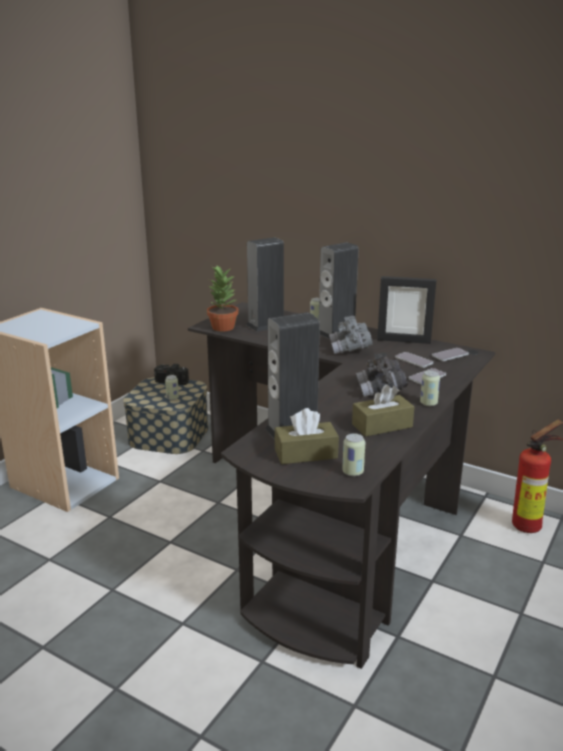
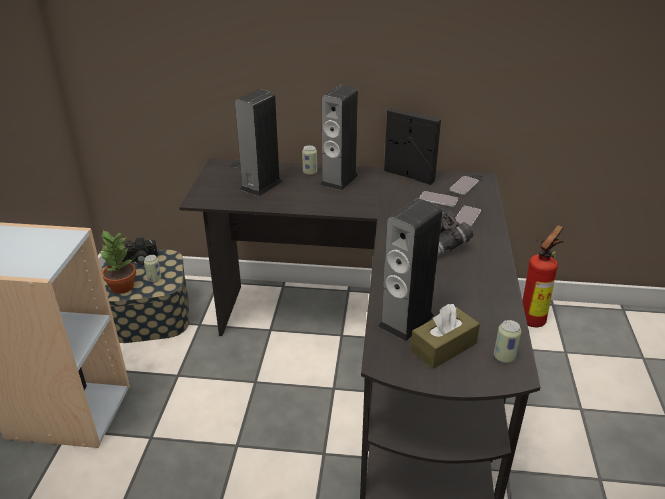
camera: 25 degrees left, 10 degrees up
potted plant [207,266,238,332] -> potted plant moved to [99,230,136,294]
grey binoculars [329,316,373,354] -> none
brown tissue box [352,384,415,437] -> none
picture frame [377,276,436,344] -> picture frame turned 135 degrees counterclockwise [384,108,441,185]
can [420,370,440,406] -> none

